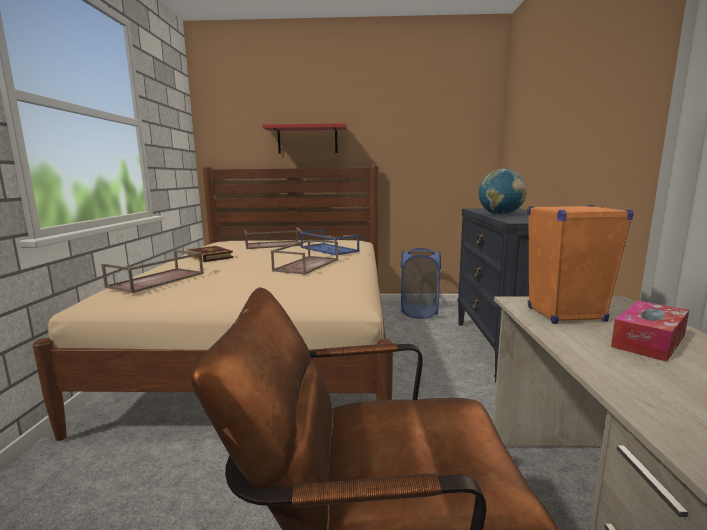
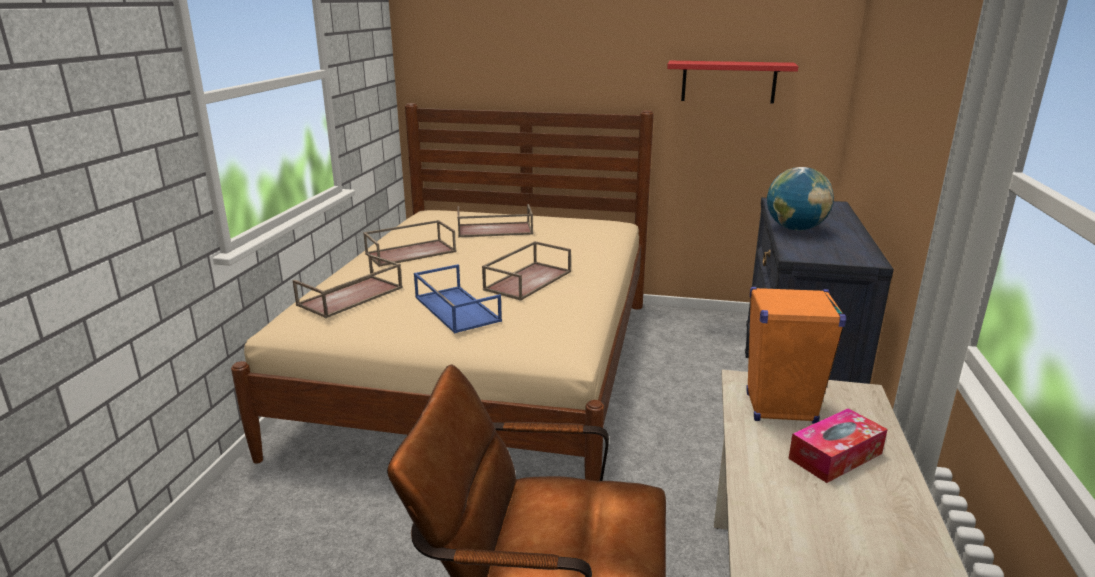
camera: 10 degrees right, 10 degrees up
book [187,246,233,262] -> brown tray [363,220,456,267]
red shelf [262,123,347,154] -> red shelf moved to [667,61,799,103]
blue tray [300,229,360,255] -> blue tray moved to [414,264,502,333]
blue laundry basket [401,248,441,319] -> none

